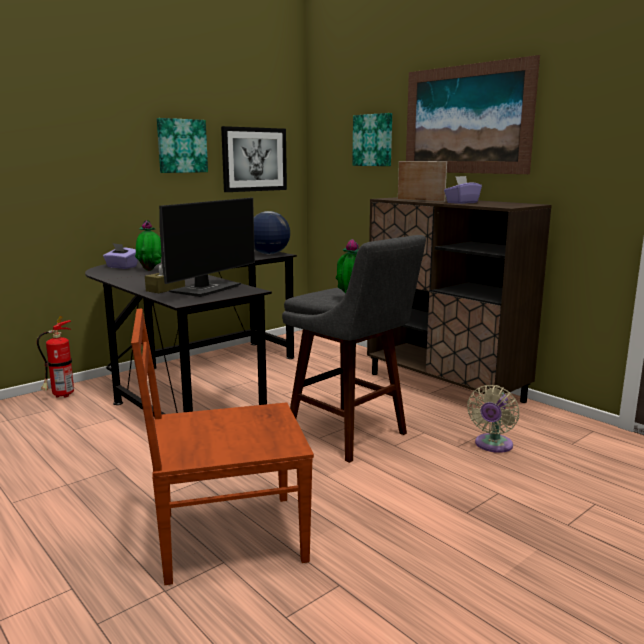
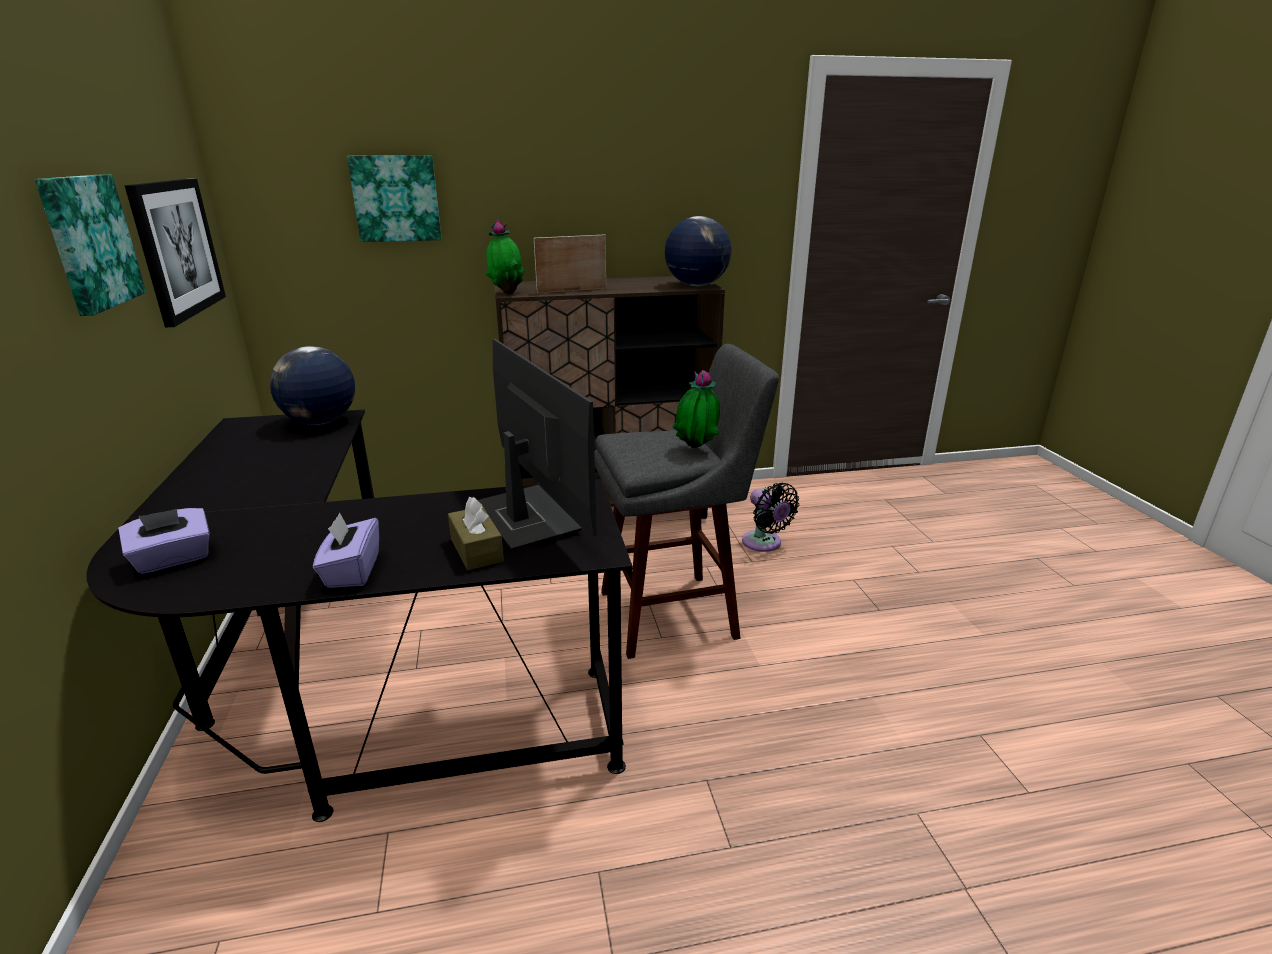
camera: 60 degrees left, 10 degrees up
fire extinguisher [37,316,74,398] -> none
brown chair [131,308,314,585] -> none
potted plant [135,220,162,271] -> potted plant moved to [486,220,525,294]
picture [406,55,540,174] -> none
purple tissue box [444,176,482,204] -> purple tissue box moved to [313,512,379,588]
beige fan [467,385,519,453] -> black fan [742,483,799,552]
none -> globe [665,216,732,286]

